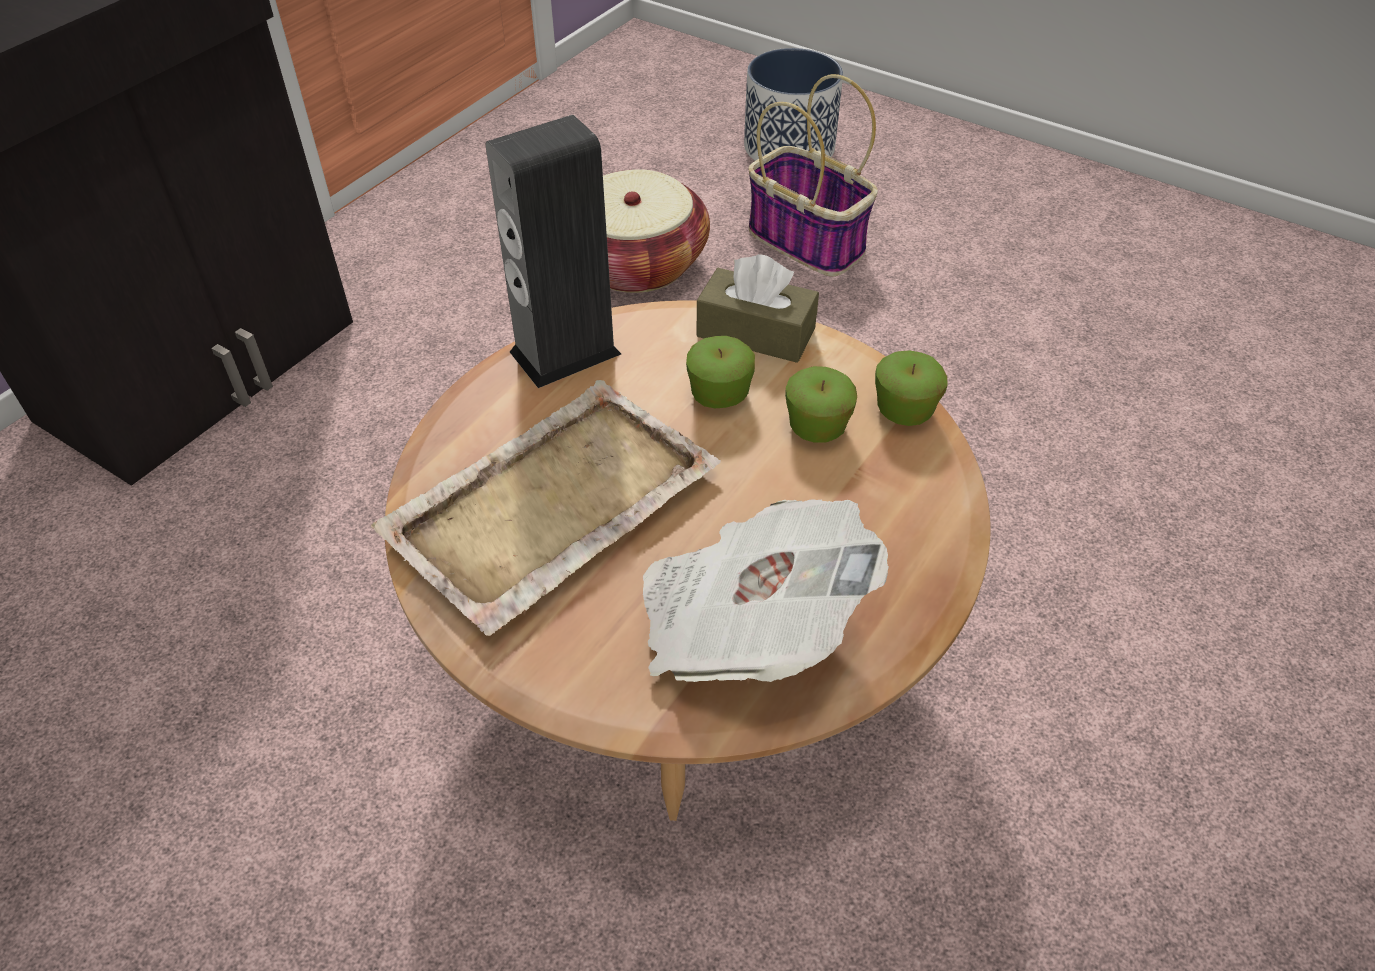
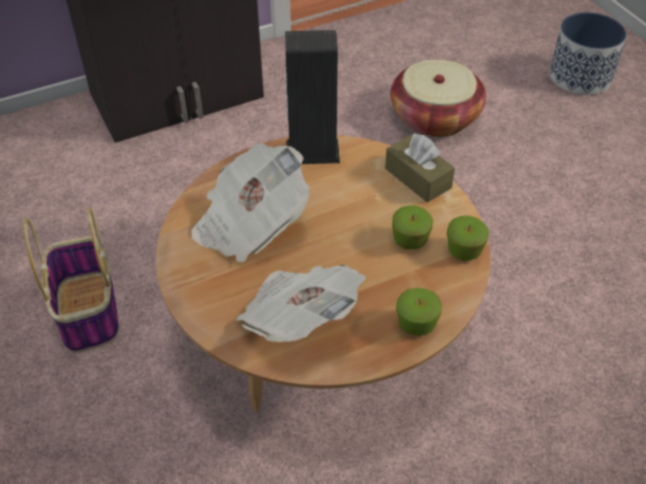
camera: 30 degrees right, 0 degrees up
beige tray [371,380,721,636] -> newspaper [191,143,309,263]
apple [686,336,755,408] -> apple moved to [396,288,442,336]
basket [748,74,878,277] -> basket moved to [24,207,119,353]

